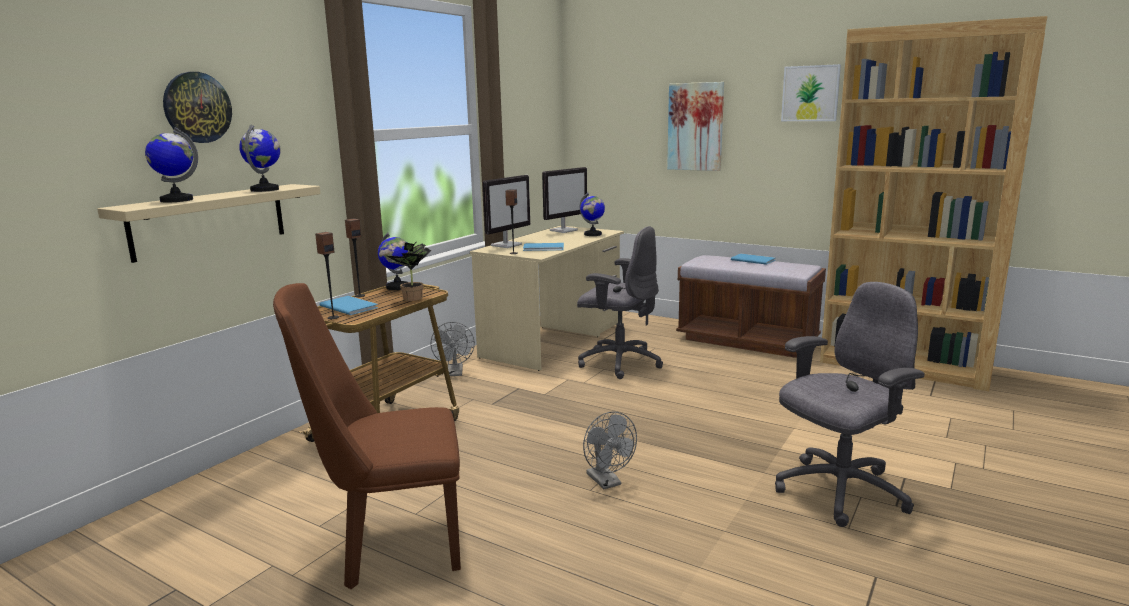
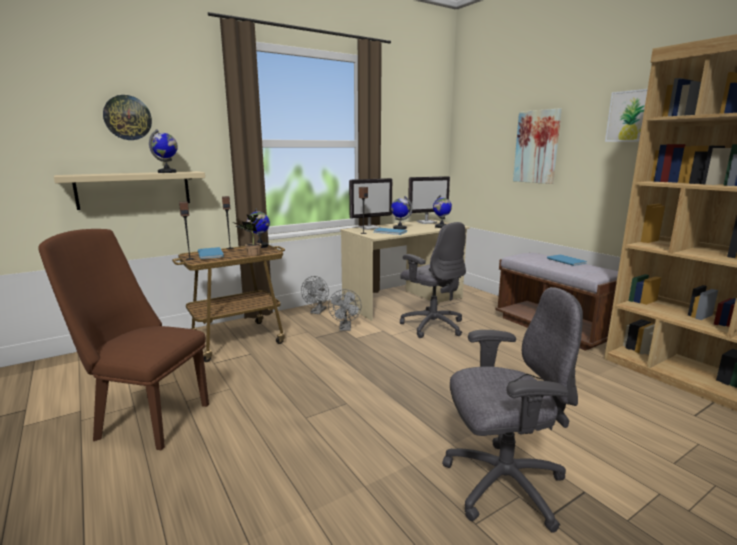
camera: 25 degrees right, 0 degrees up
globe [145,128,198,203] -> globe moved to [391,196,413,230]
grey fan [583,411,637,489] -> grey fan moved to [328,289,362,331]

